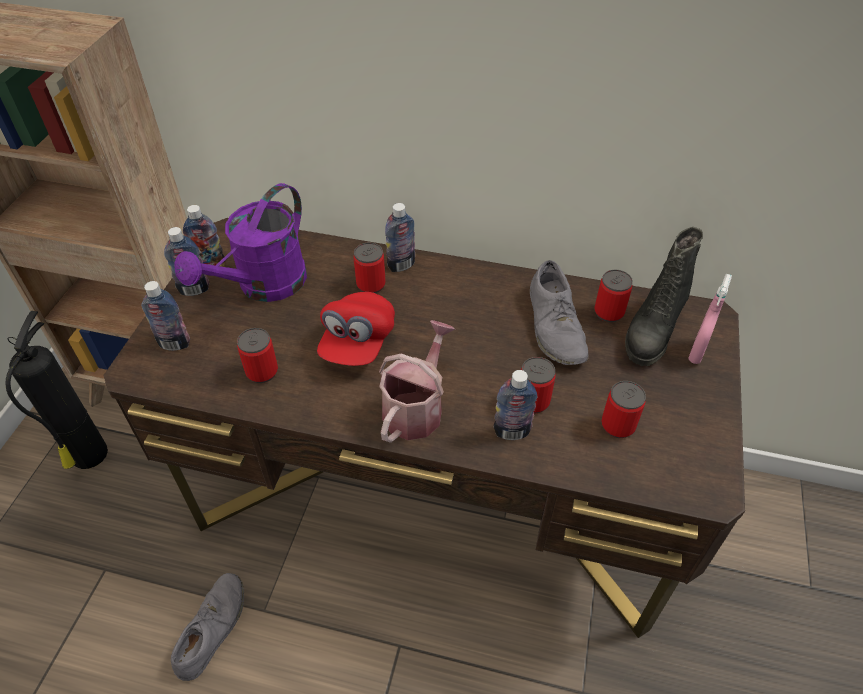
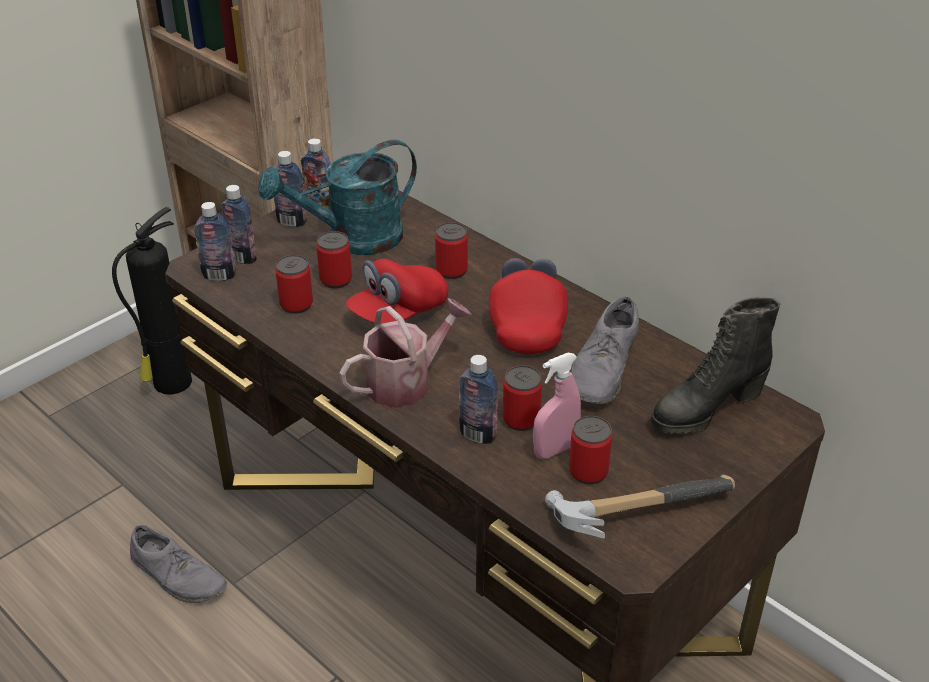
camera: 30 degrees right, 10 degrees down
grey shoe [171,573,244,681] -> grey shoe turned 75 degrees clockwise [130,525,227,603]
purple watering can [174,183,307,302] -> turquoise watering can [258,140,417,255]
bottle [385,203,415,272] -> bottle moved to [194,202,237,281]
can [594,270,633,322] -> can moved to [316,231,352,288]
pink spray bottle [688,274,732,364] -> pink spray bottle moved to [533,353,581,459]
none -> red cap [489,258,568,354]
none -> hammer [545,475,735,538]

